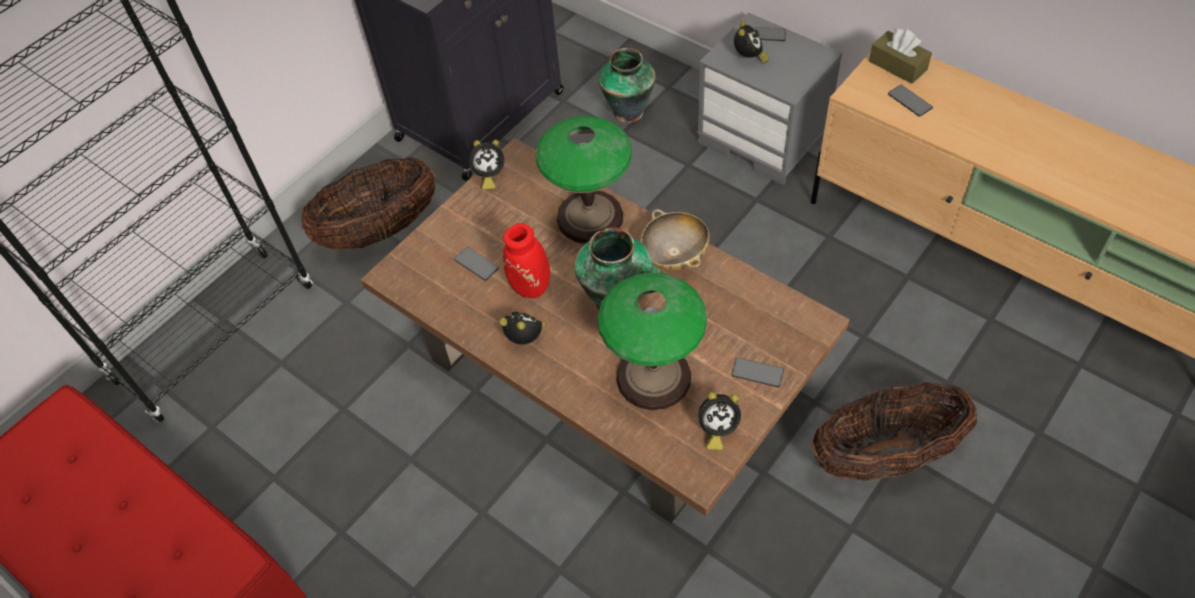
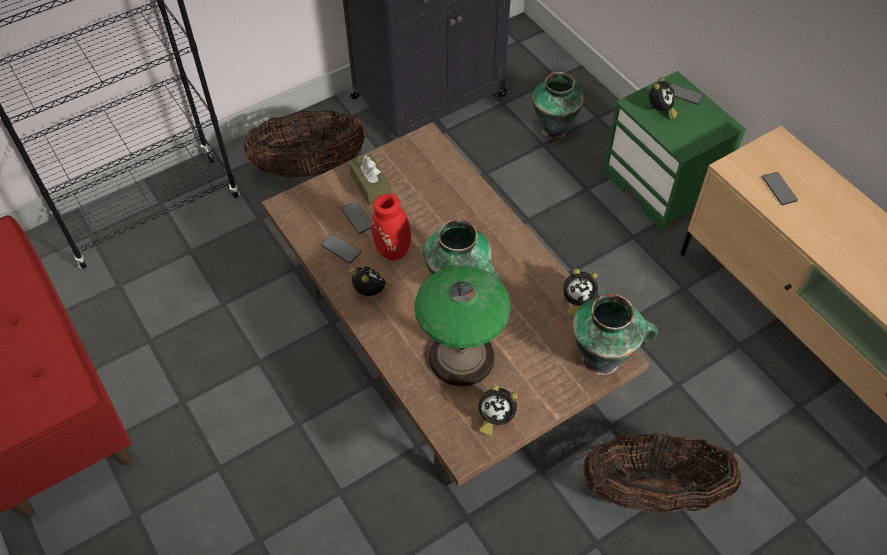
camera: 15 degrees right, 0 degrees up
alarm clock [469,140,504,190] -> alarm clock moved to [563,268,598,317]
table lamp [536,116,632,244] -> none
beige bowl [640,209,710,270] -> none
grey nightstand [697,13,842,185] -> green nightstand [603,71,746,231]
phone [732,358,784,387] -> phone moved to [321,234,361,263]
brown tissue box [869,29,932,84] -> brown tissue box moved to [349,154,391,206]
none -> vase [572,294,658,375]

